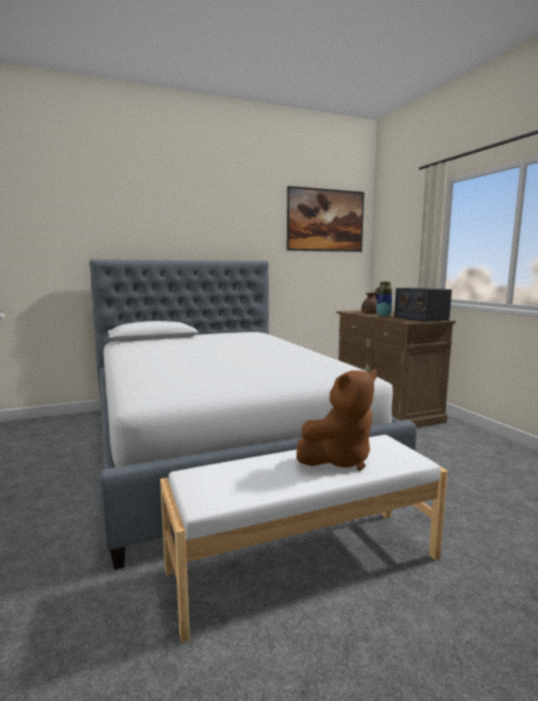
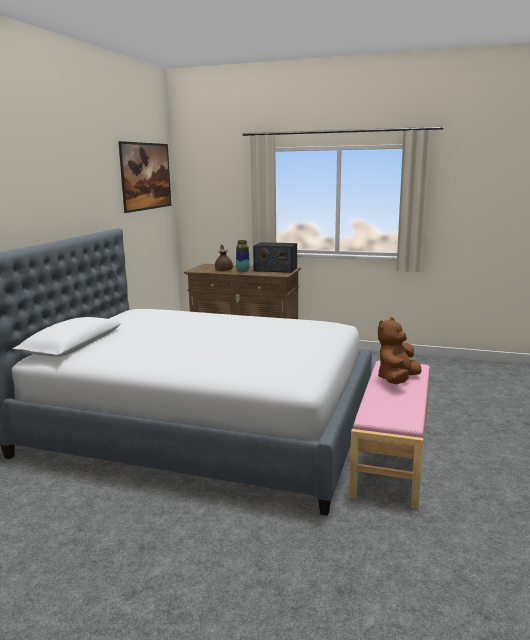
camera: 50 degrees left, 5 degrees up
white bench [160,435,448,643] -> pink bench [349,360,430,509]
brown plush toy [296,369,377,471] -> brown plush toy turned 150 degrees counterclockwise [378,317,422,384]

